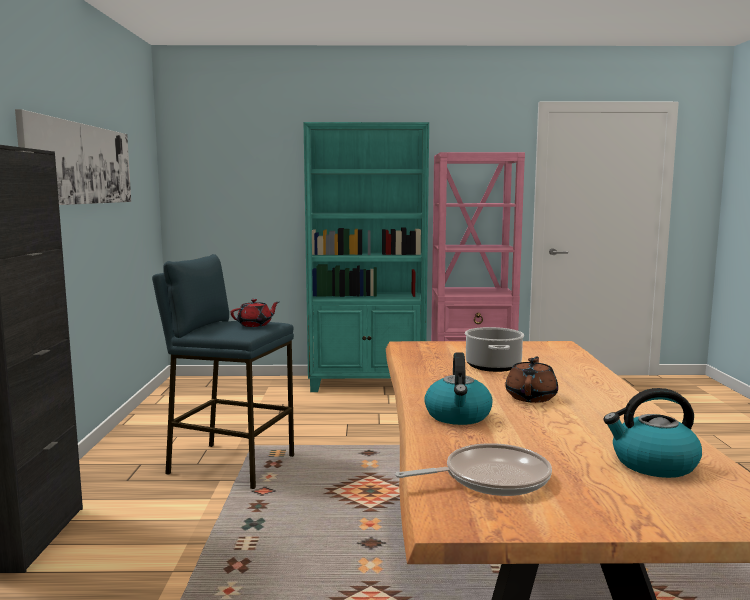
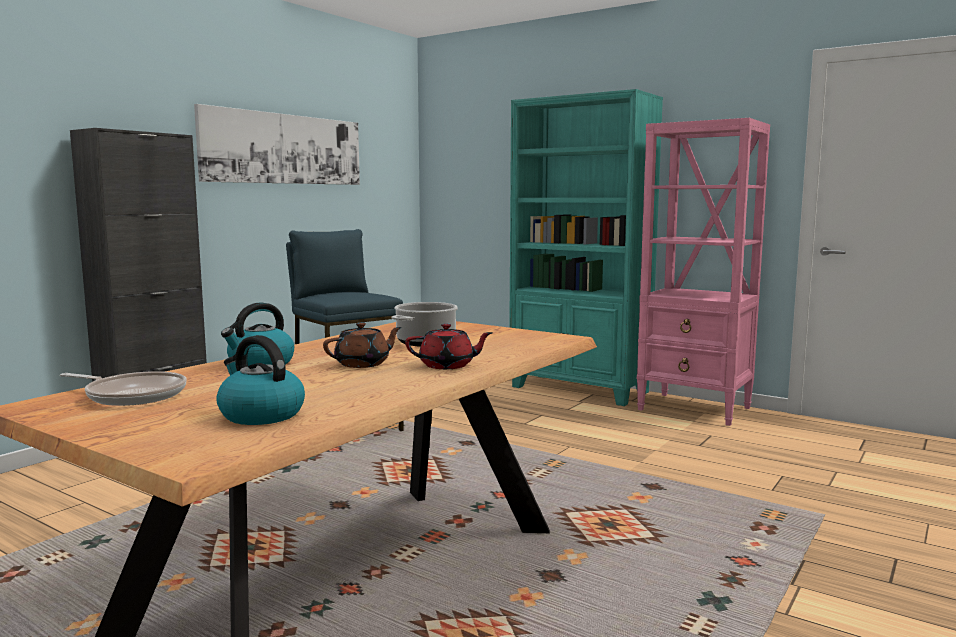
camera: 35 degrees right, 0 degrees up
red teapot [231,299,279,327] -> red teapot moved to [405,323,493,369]

